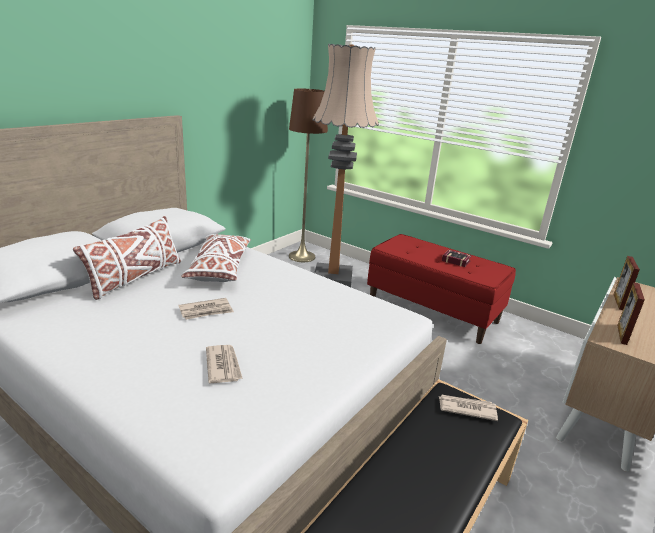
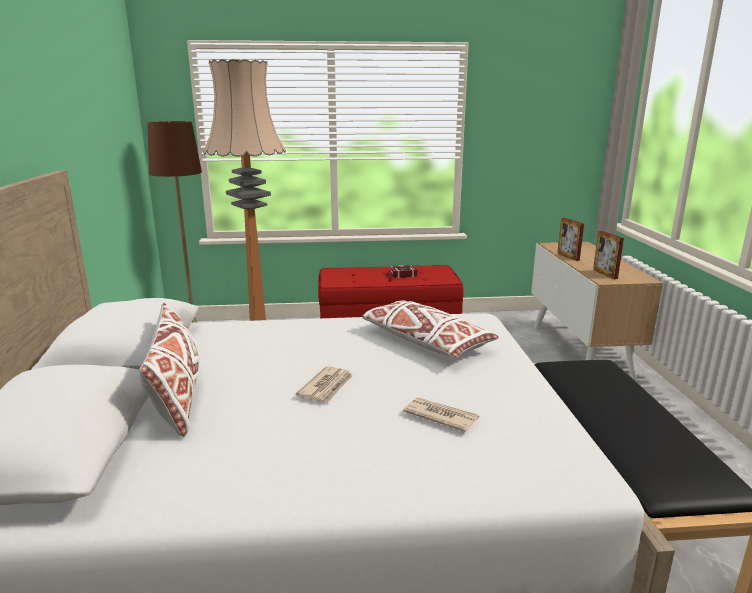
camera: 40 degrees left, 5 degrees down
white pillow [181,234,251,282] -> white pillow moved to [362,301,499,358]
newspaper [439,394,498,421] -> none

